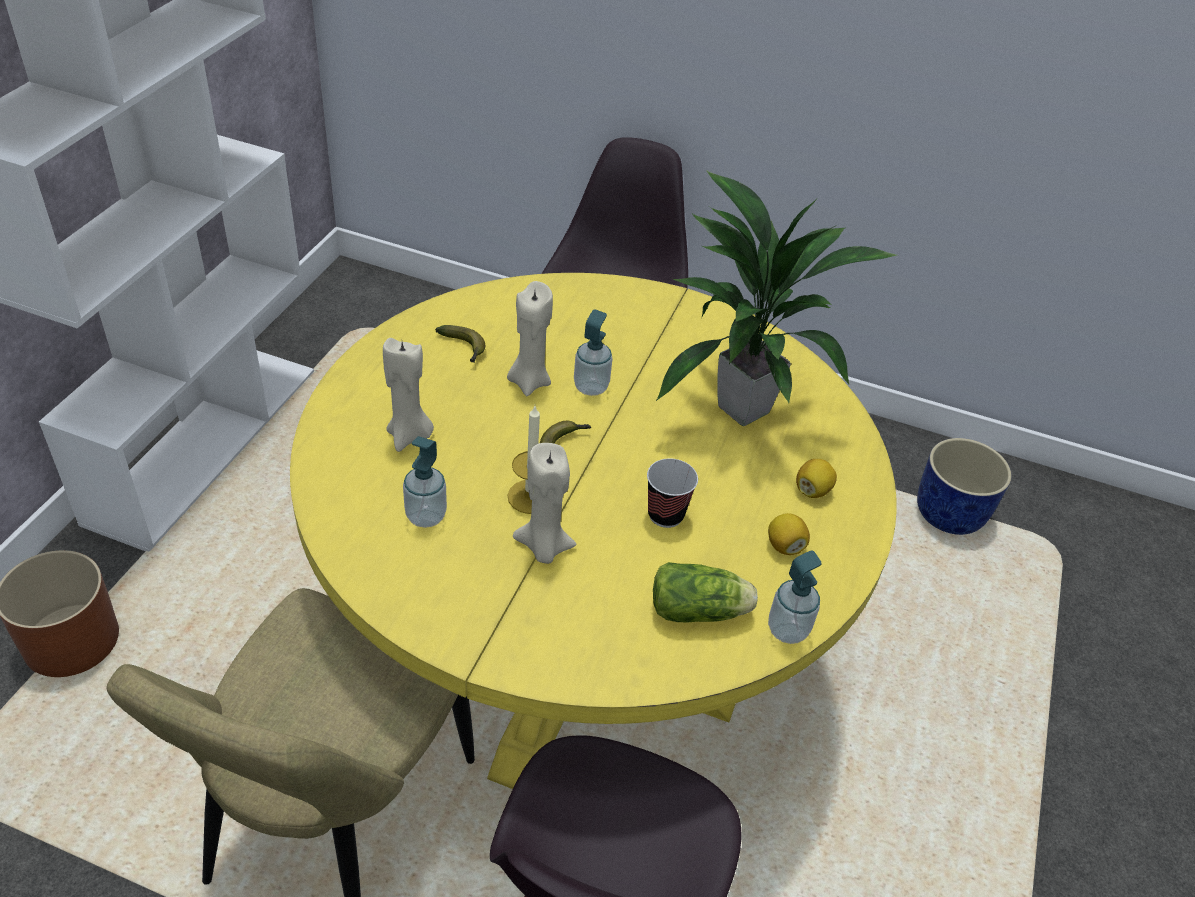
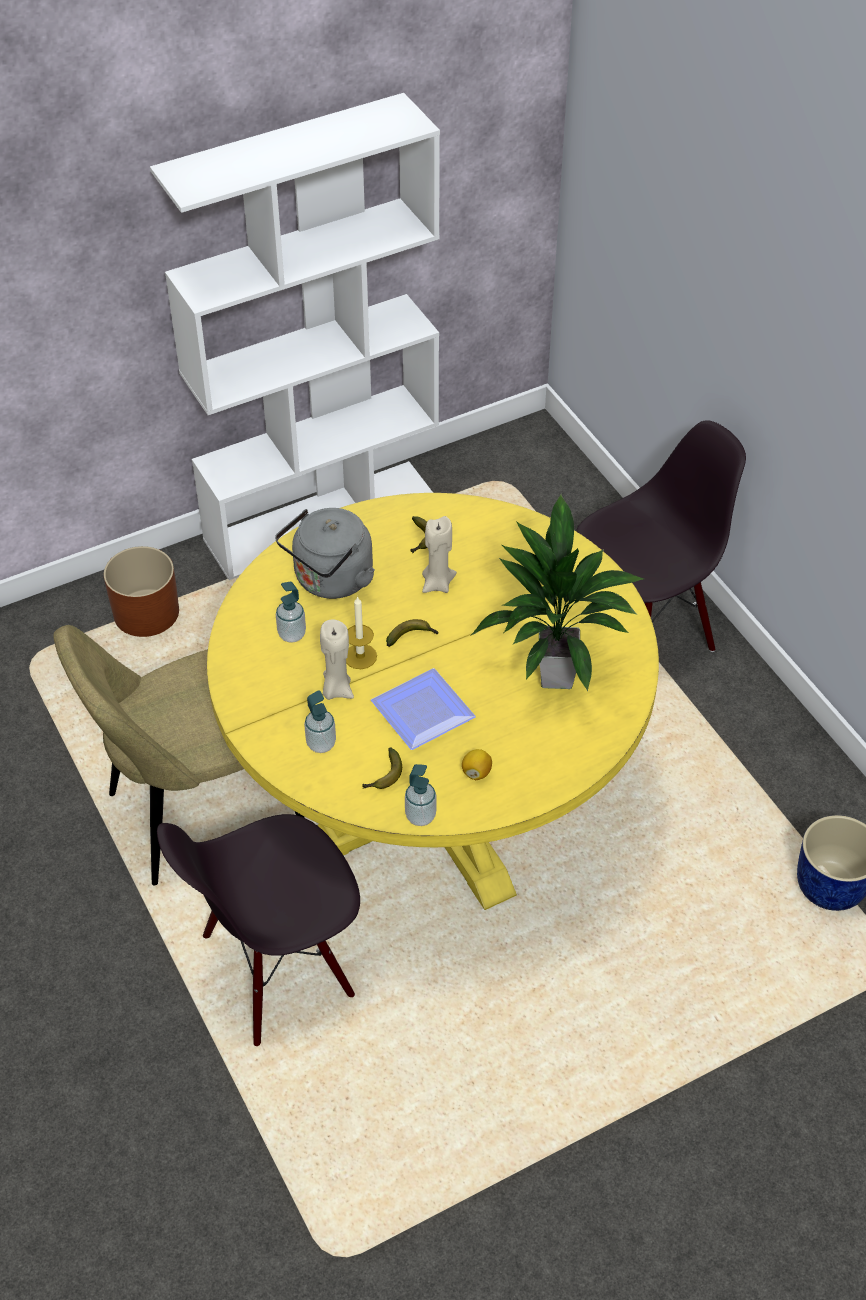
camera: 45 degrees right, 5 degrees up
beige candle [383,338,434,452] -> grey kettle [275,508,375,599]
soap dispenser [574,309,613,396] -> soap dispenser moved to [304,690,336,753]
cup [647,459,698,528] -> plate [371,668,476,750]
lettuce [653,562,758,622] -> banana [362,748,402,789]
lemon [796,459,837,498] -> none

